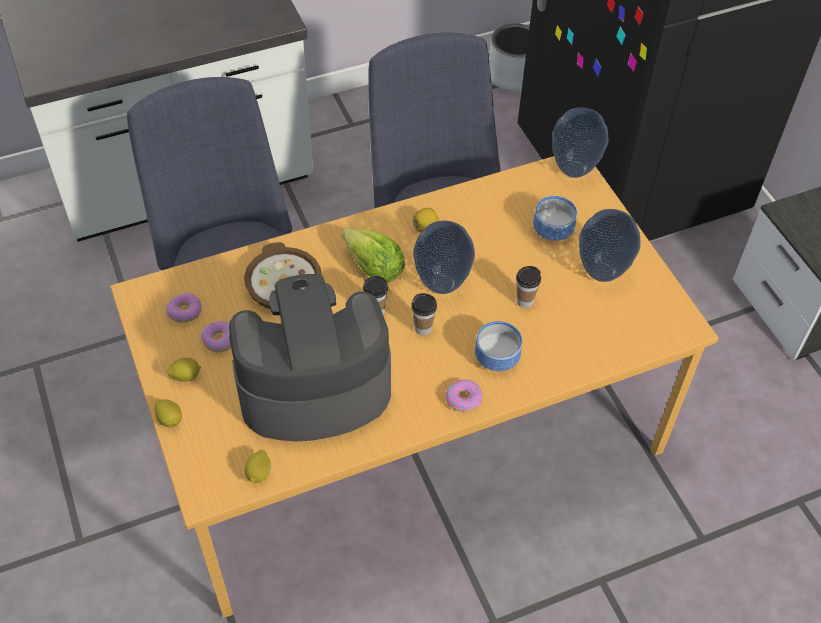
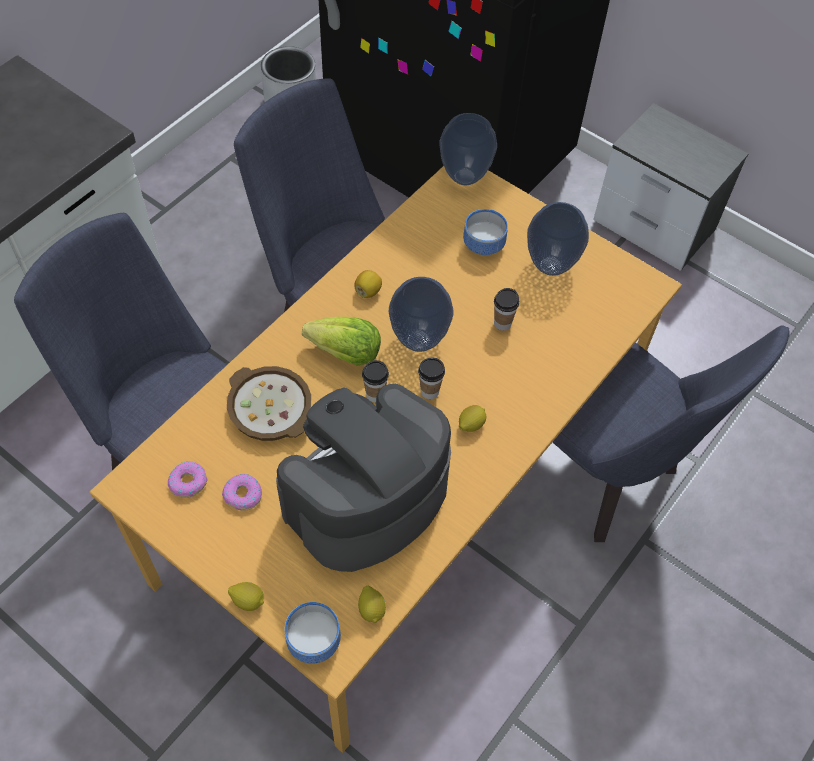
camera: 30 degrees left, 5 degrees up
lemon [167,357,201,382] -> lemon moved to [459,405,487,432]
donut [446,379,482,412] -> none
bowl [475,321,522,371] -> bowl moved to [285,602,341,664]
none -> blue chair [553,326,790,542]

